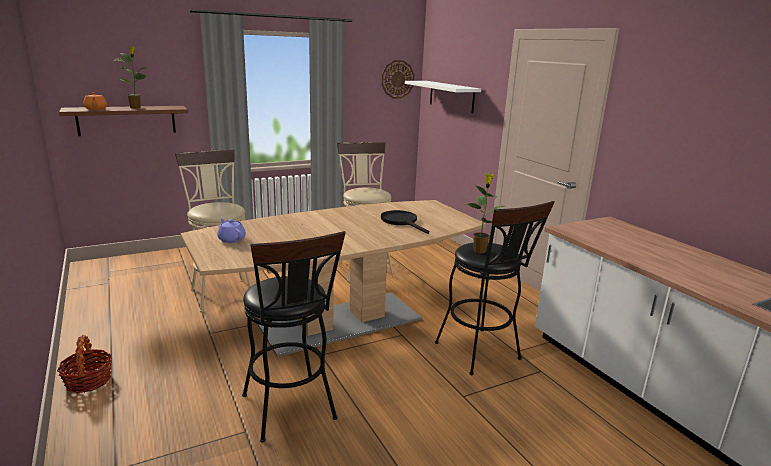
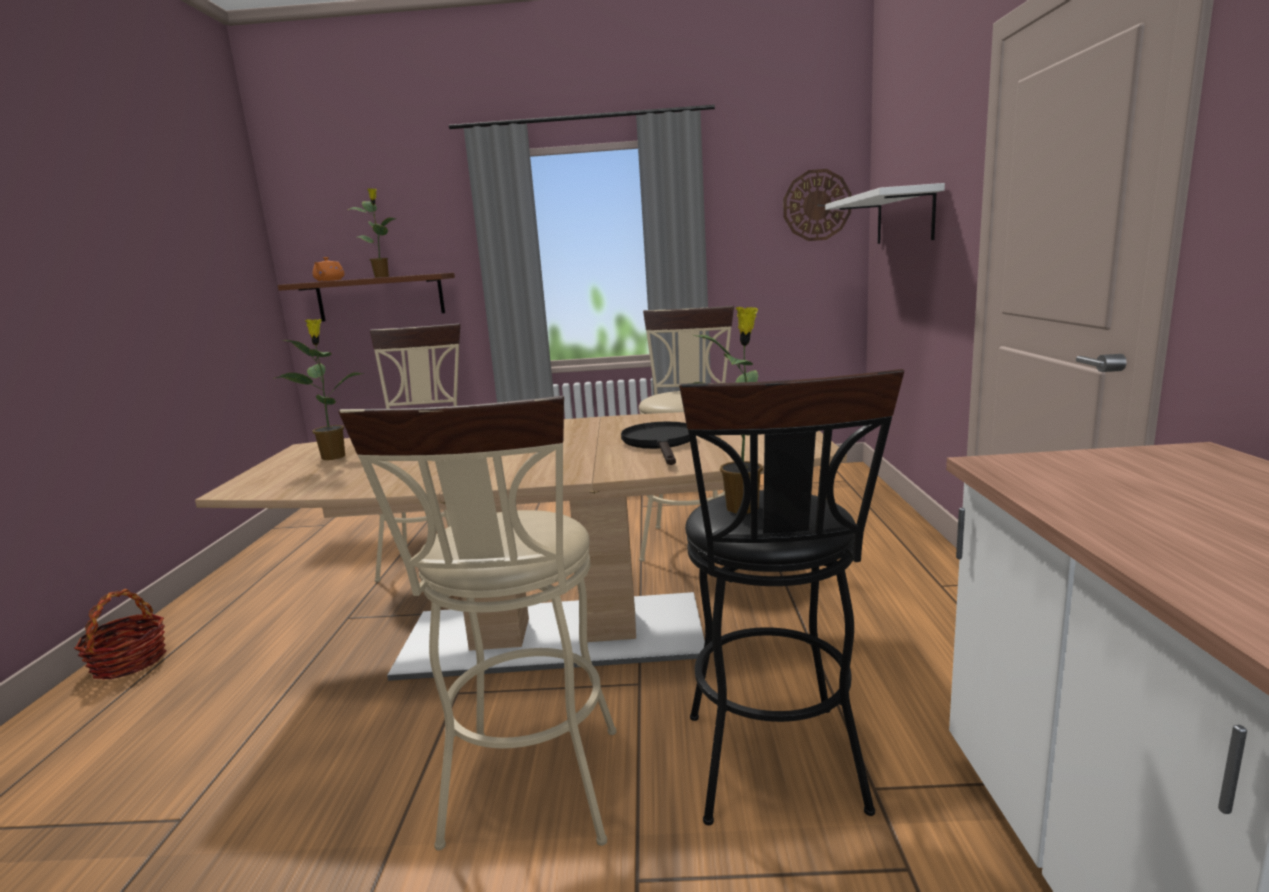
camera: 30 degrees right, 5 degrees down
purple teapot [217,218,246,243] -> potted plant [275,319,364,460]
black stool [242,231,346,443] -> none
none -> beige stool [338,396,617,850]

